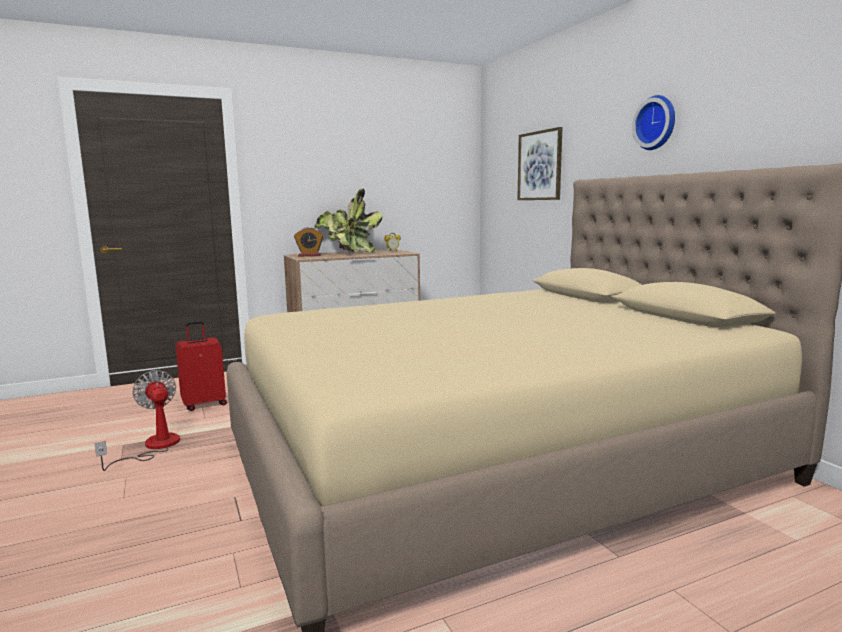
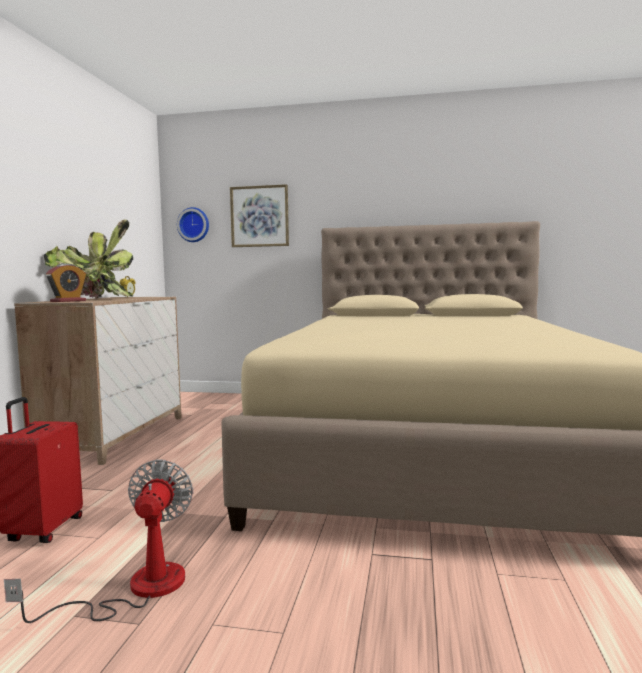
camera: 55 degrees left, 5 degrees down
fan [94,370,180,471] -> fan turned 90 degrees clockwise [4,459,193,623]
wall clock [632,95,675,150] -> wall clock moved to [177,207,209,242]

